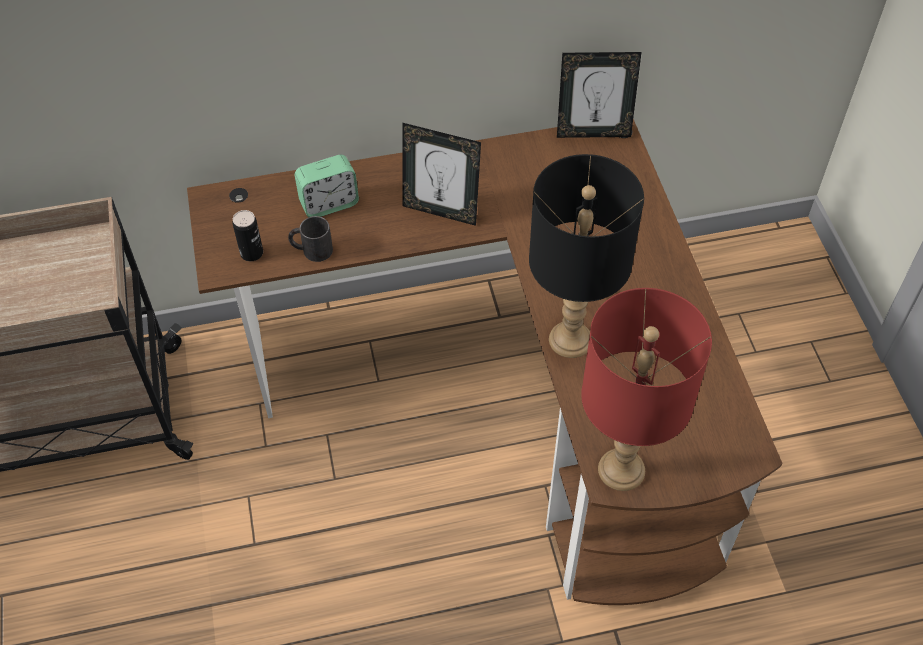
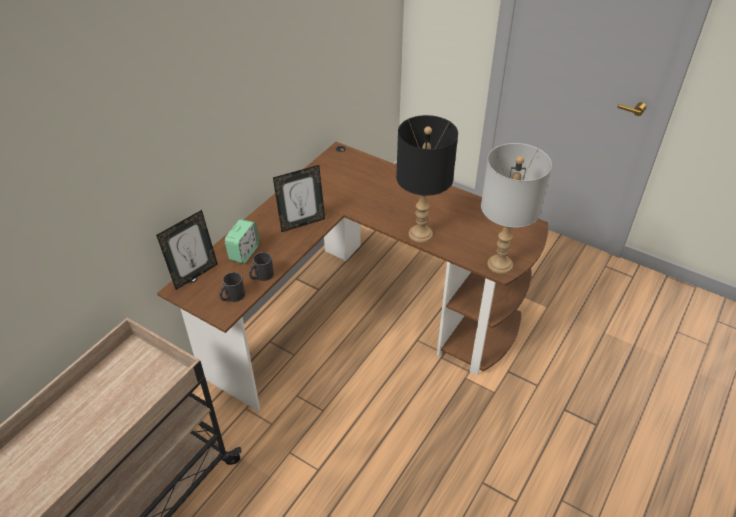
camera: 45 degrees left, 10 degrees down
can [232,210,263,261] -> black mug [219,272,245,302]
picture frame [557,52,642,138] -> picture frame moved to [156,210,218,290]
red table lamp [581,288,712,491] -> grey table lamp [481,143,552,274]

